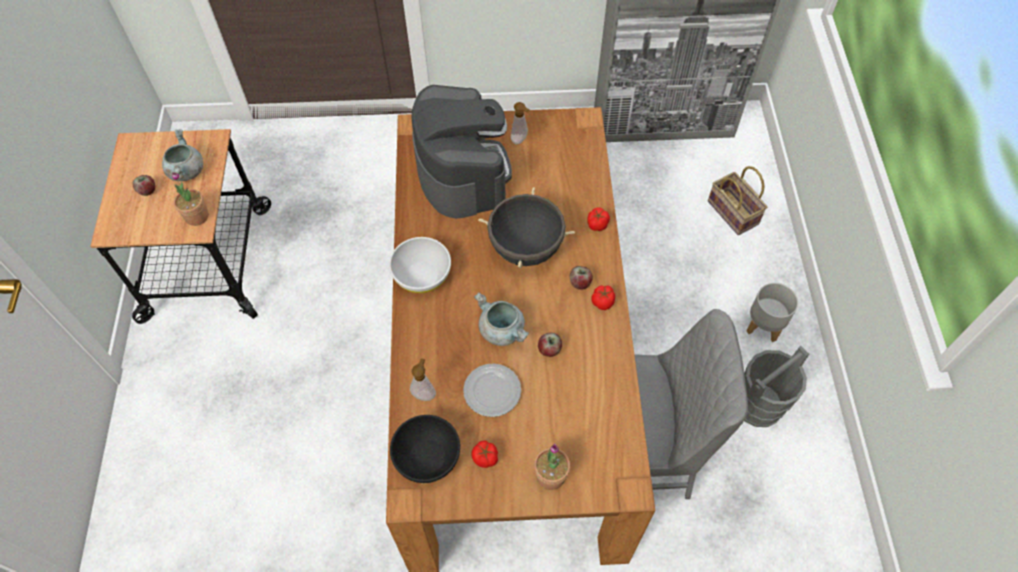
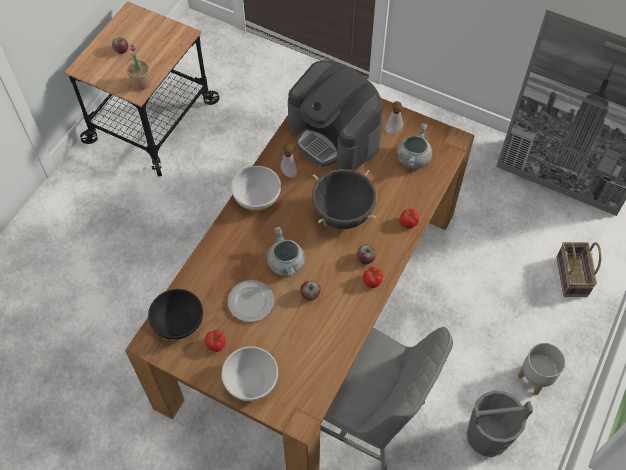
camera: 30 degrees right, 0 degrees up
grey cooking pot [162,129,203,181] -> grey cooking pot moved to [397,123,432,169]
soap dispenser [410,359,436,401] -> soap dispenser moved to [281,142,297,178]
coffee machine [411,85,512,219] -> coffee machine turned 120 degrees clockwise [288,60,383,171]
potted plant [534,444,570,490] -> white bowl [222,347,278,401]

